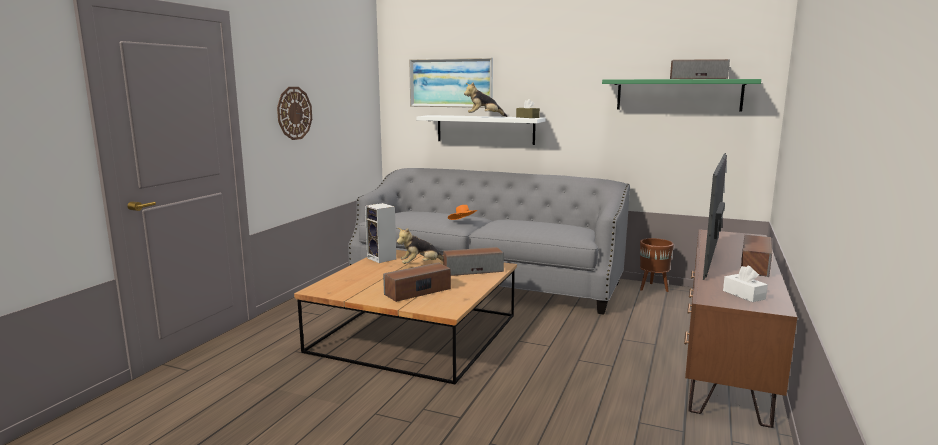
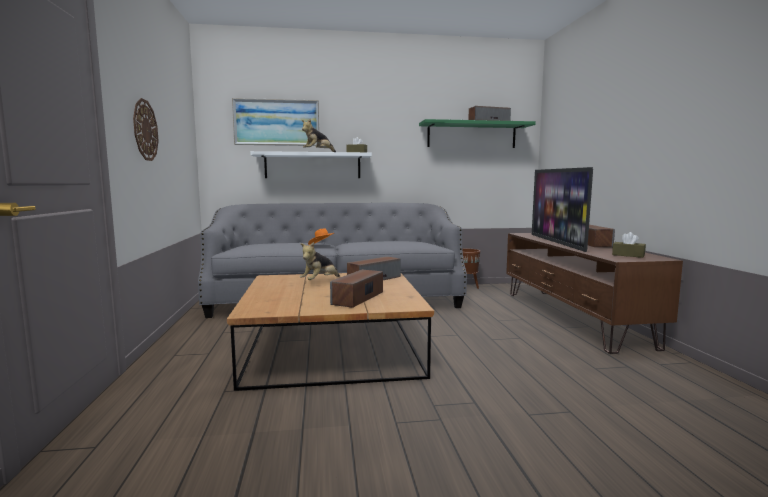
camera: 30 degrees left, 5 degrees down
speaker [365,203,396,263] -> none
white tissue box [723,265,768,302] -> brown tissue box [612,232,646,258]

